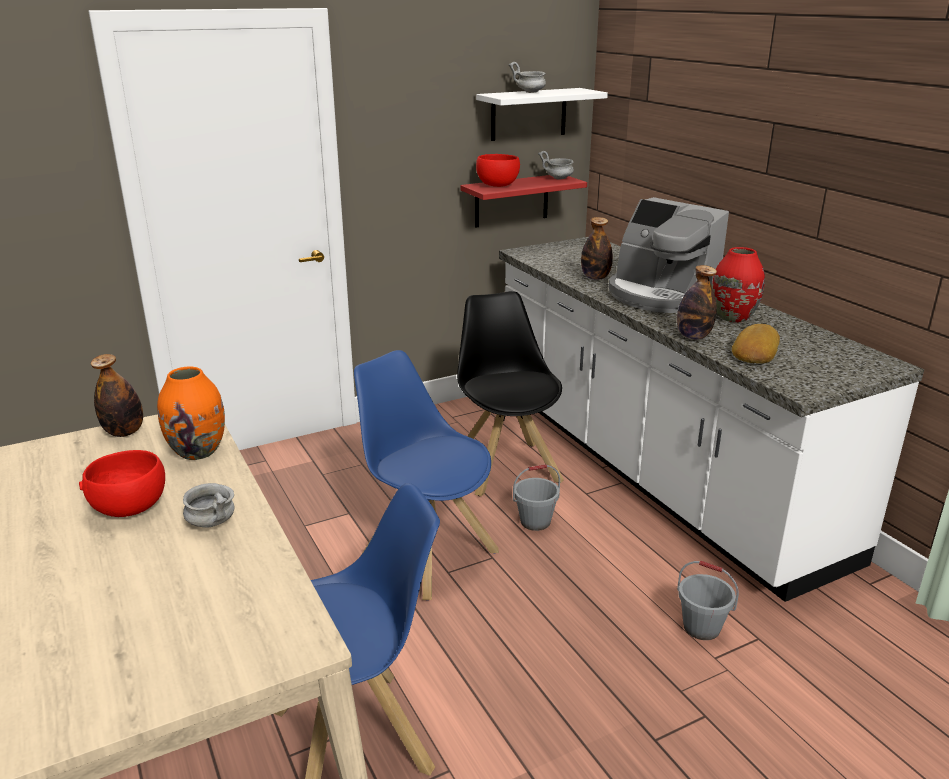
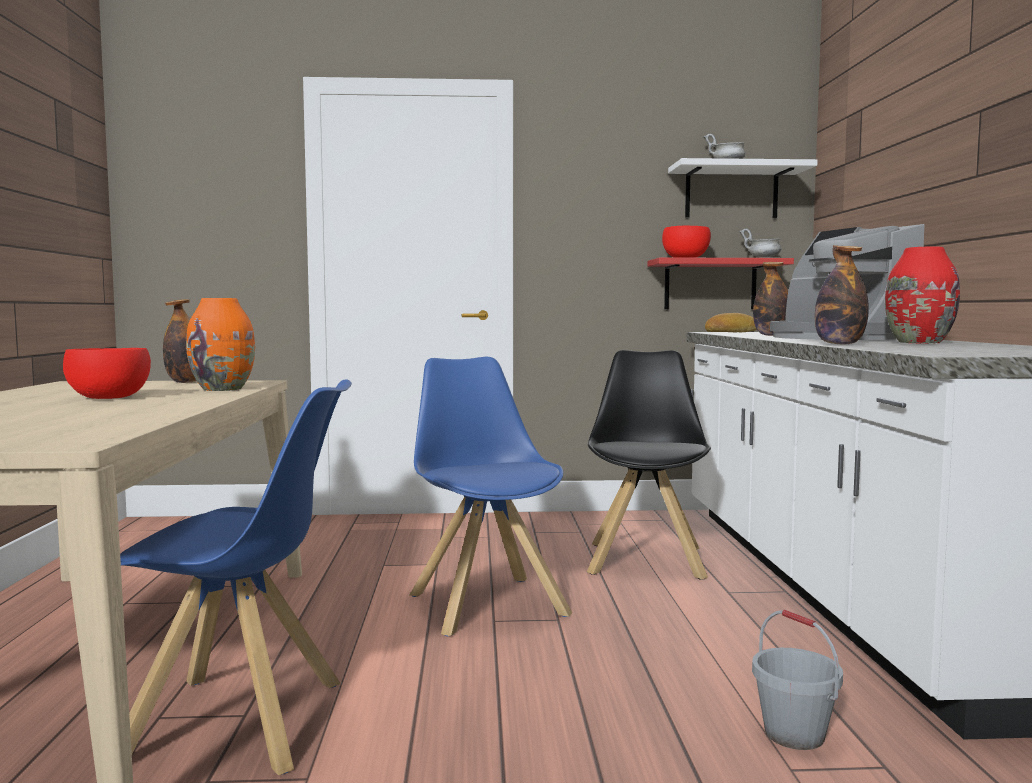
camera: 25 degrees right, 20 degrees down
grey bowl [183,483,234,528] -> none
grey bucket [513,464,560,531] -> none
bread [732,324,780,364] -> bread moved to [705,313,757,332]

